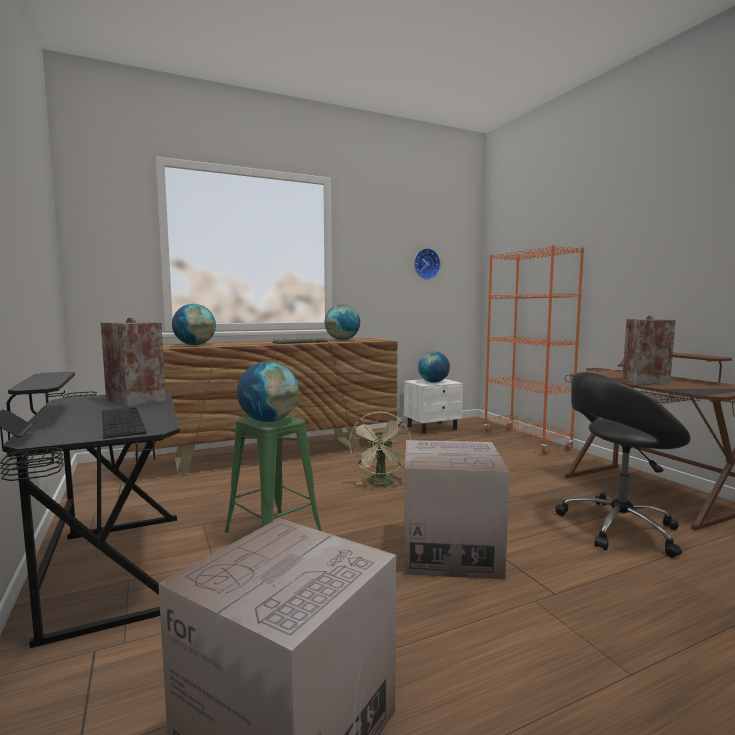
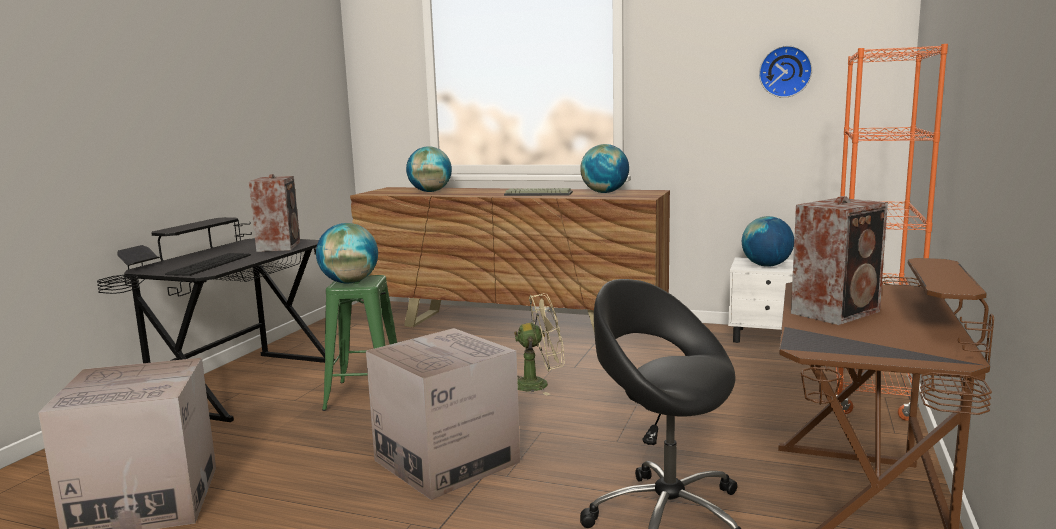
camera: 45 degrees right, 5 degrees up
beige fan [349,412,411,486] -> beige fan turned 150 degrees counterclockwise [514,293,565,396]

